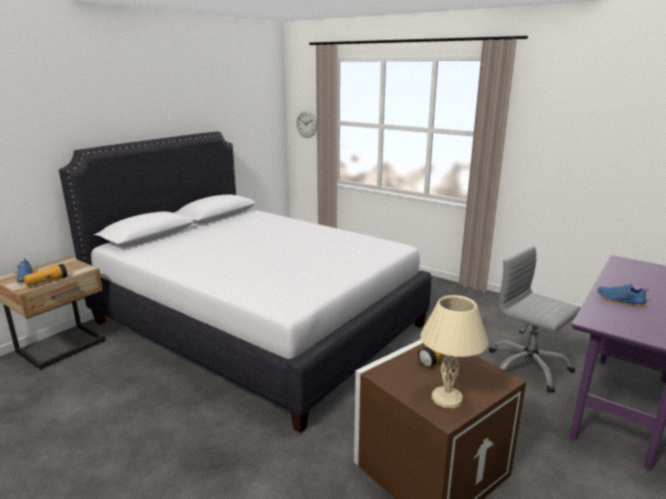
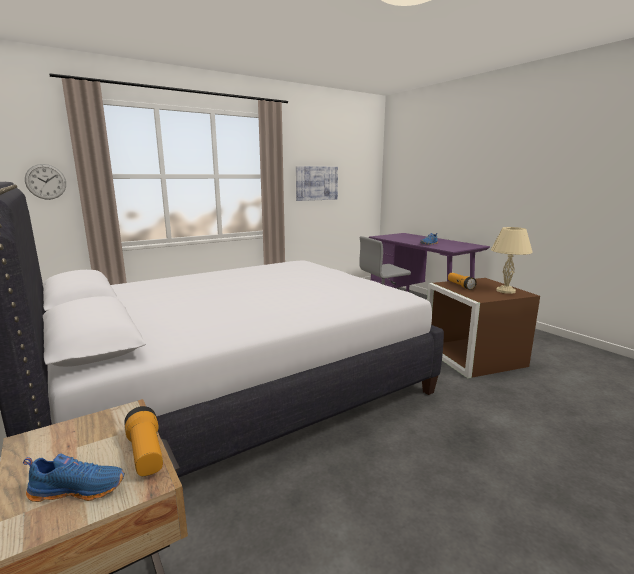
camera: 70 degrees left, 5 degrees down
none -> picture [296,166,338,201]

